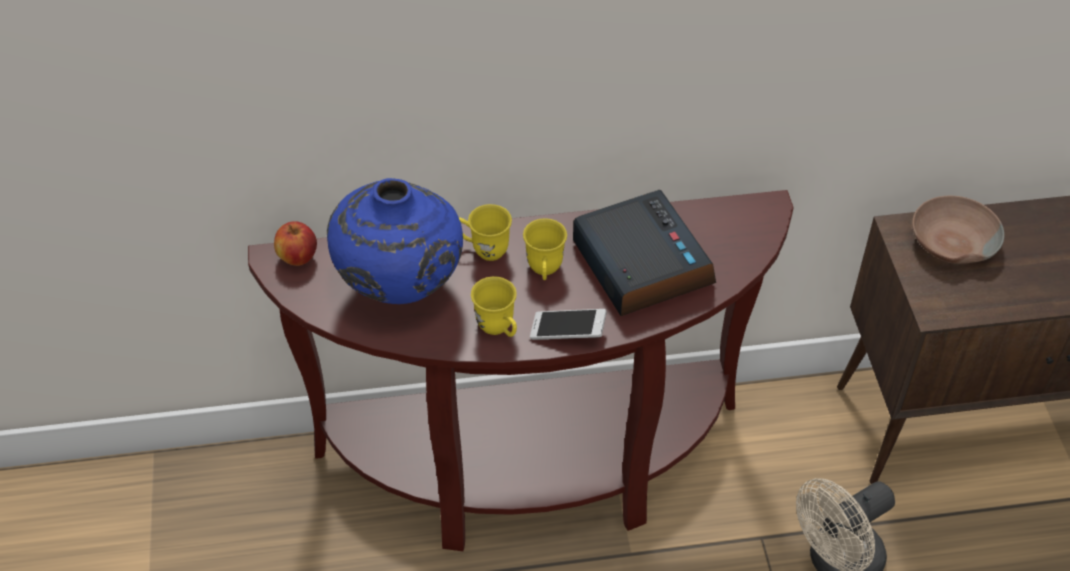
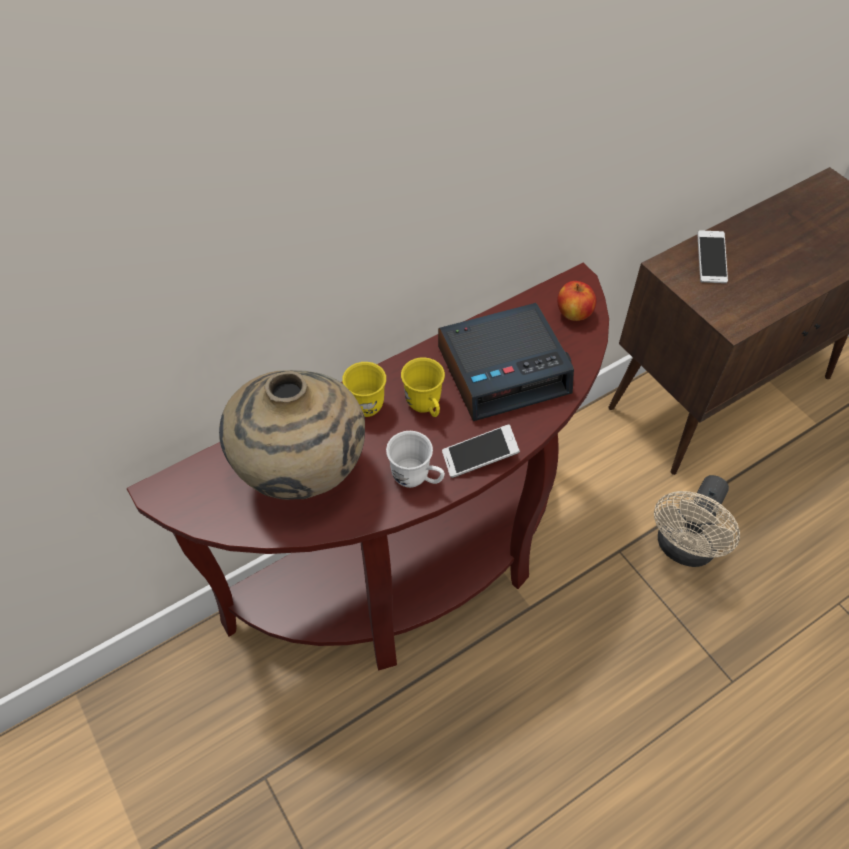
camera: 25 degrees left, 5 degrees up
apple [274,221,317,266] -> apple moved to [557,281,597,321]
blue vase [327,178,463,304] -> beige vase [219,370,365,500]
yellow mug [471,276,517,337] -> white mug [386,431,445,488]
alarm clock [573,190,716,316] -> alarm clock turned 120 degrees clockwise [438,303,574,421]
brown bowl [912,196,1004,264] -> phone [697,230,728,283]

